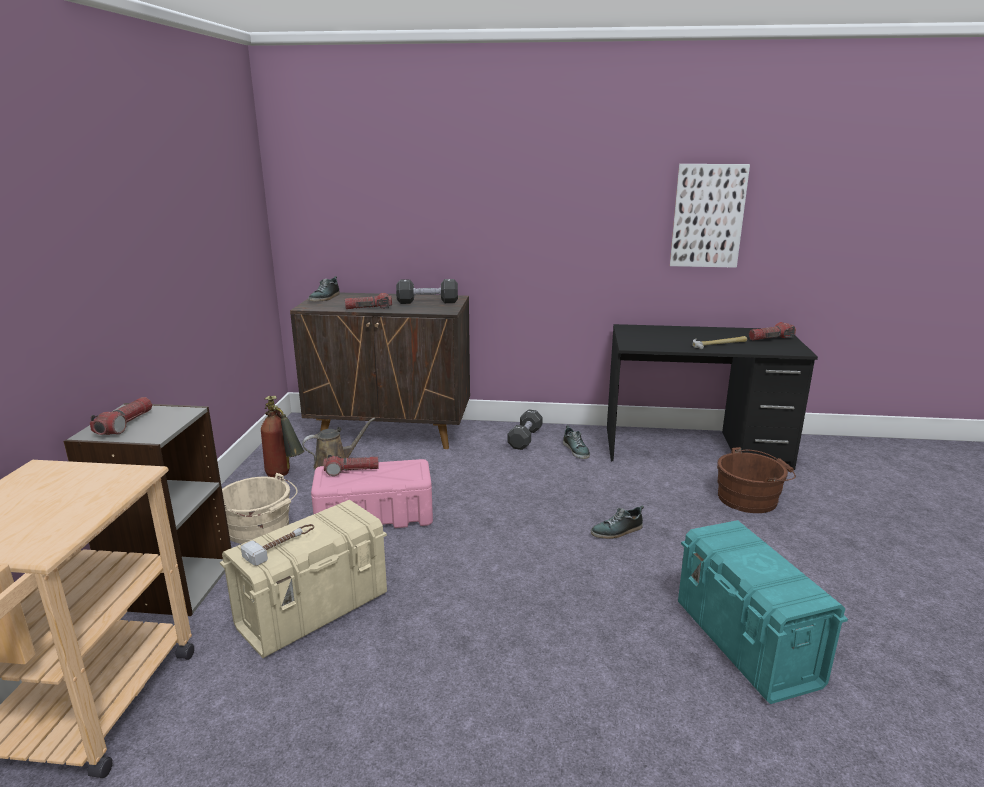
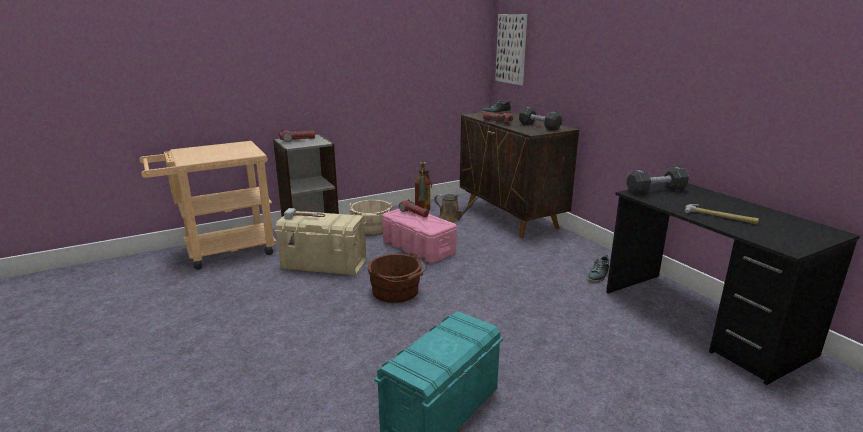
camera: 55 degrees right, 0 degrees up
black dumbbell [507,409,543,450] -> black dumbbell moved to [627,166,689,195]
shoe [591,505,644,539] -> none
picture [670,164,750,268] -> picture moved to [495,14,527,85]
brown bucket [717,447,796,513] -> brown bucket moved to [368,252,427,303]
flashlight [749,322,796,340] -> none

